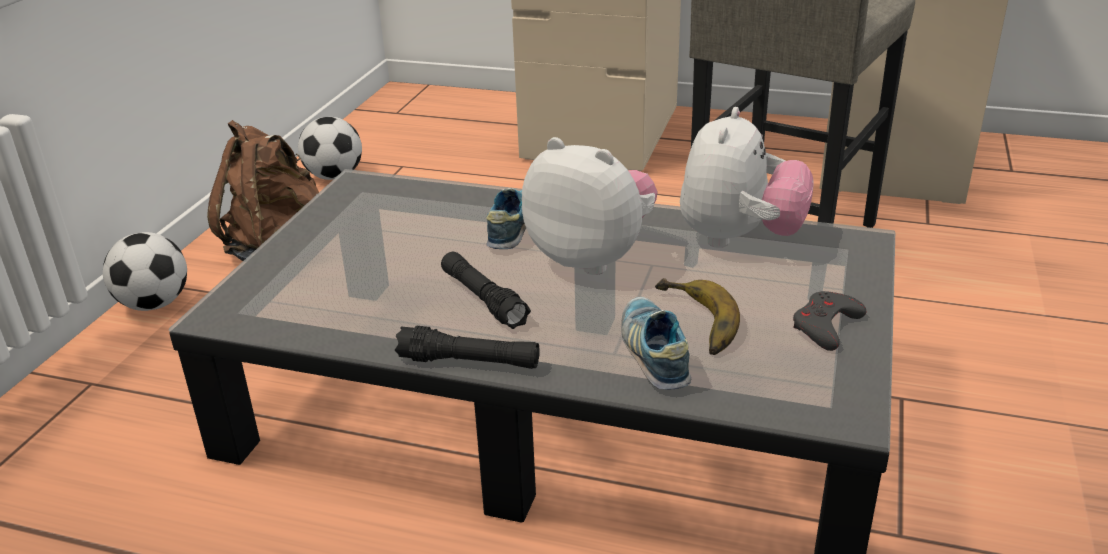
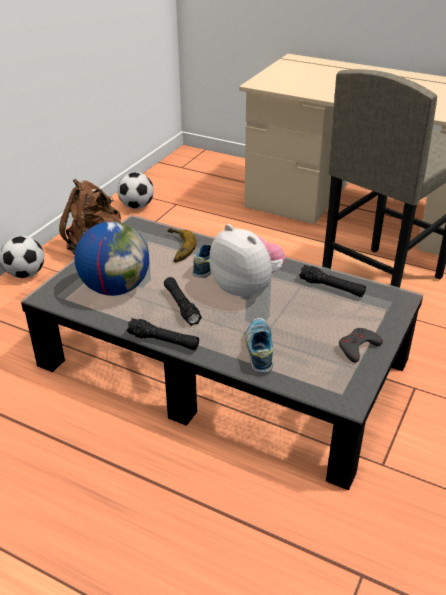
camera: 10 degrees right, 5 degrees up
banana [655,278,740,355] -> banana moved to [167,227,197,262]
plush toy [680,107,814,248] -> black flashlight [299,265,366,297]
none -> globe [74,221,149,296]

